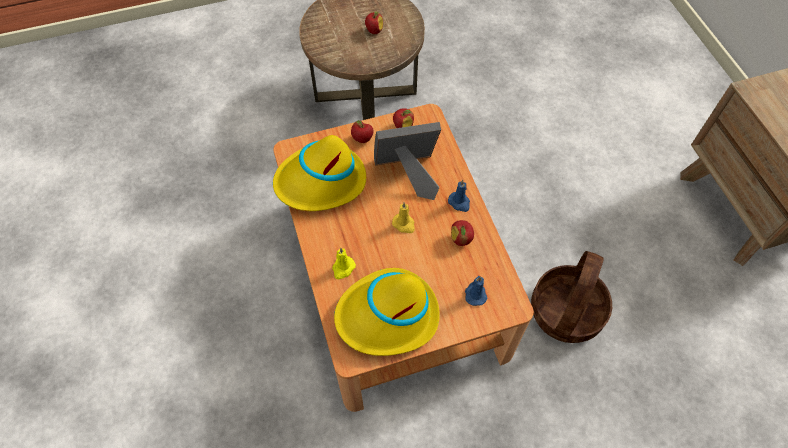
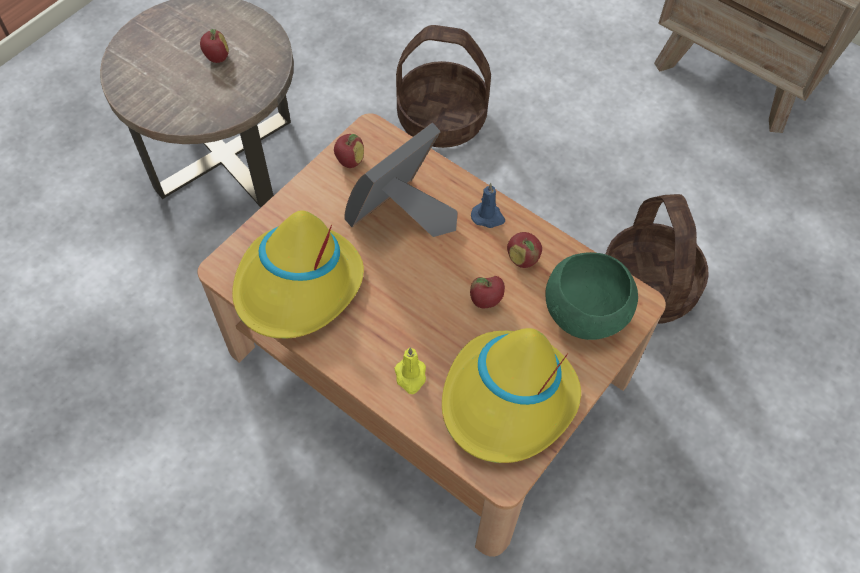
camera: 35 degrees left, 0 degrees up
apple [351,120,374,143] -> apple moved to [470,276,505,308]
yellow candle [392,202,414,233] -> none
blue candle [465,276,487,306] -> green bowl [545,252,638,340]
none -> basket [396,25,491,148]

